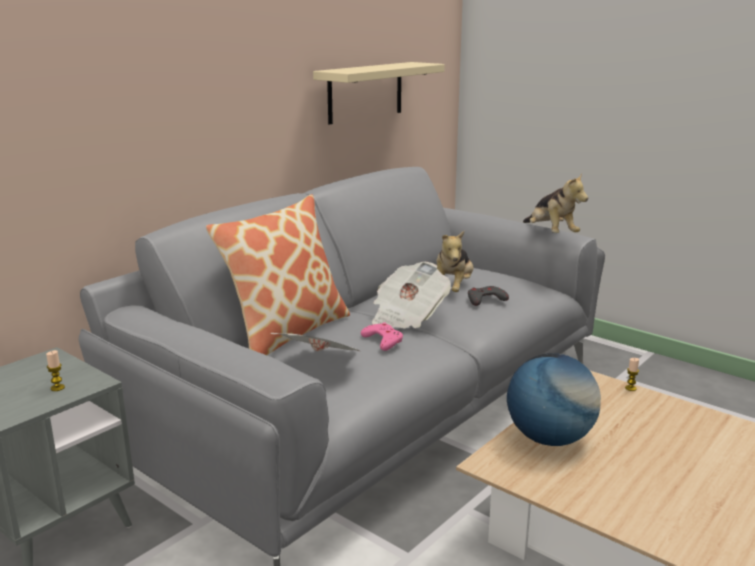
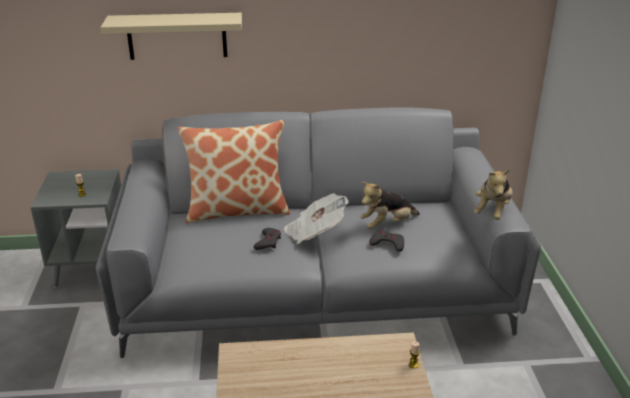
camera: 45 degrees right, 10 degrees up
newspaper [271,333,361,352] -> none
beige shelf [313,62,445,124] -> beige shelf moved to [100,13,242,60]
pink game controller [361,322,403,351] -> grey game controller [253,228,281,250]
globe [507,353,601,446] -> none

